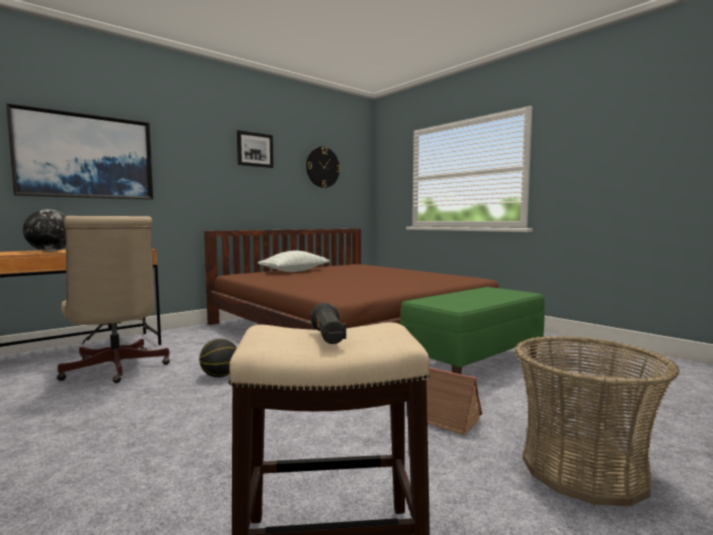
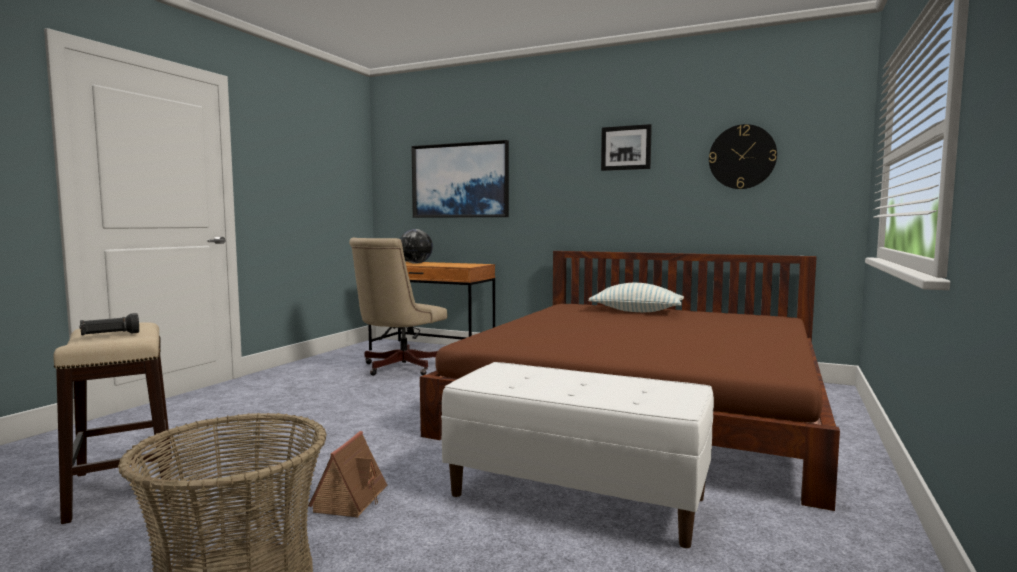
camera: 65 degrees right, 0 degrees up
basketball [199,339,237,377] -> none
green bench [400,287,545,374] -> white bench [441,362,714,548]

